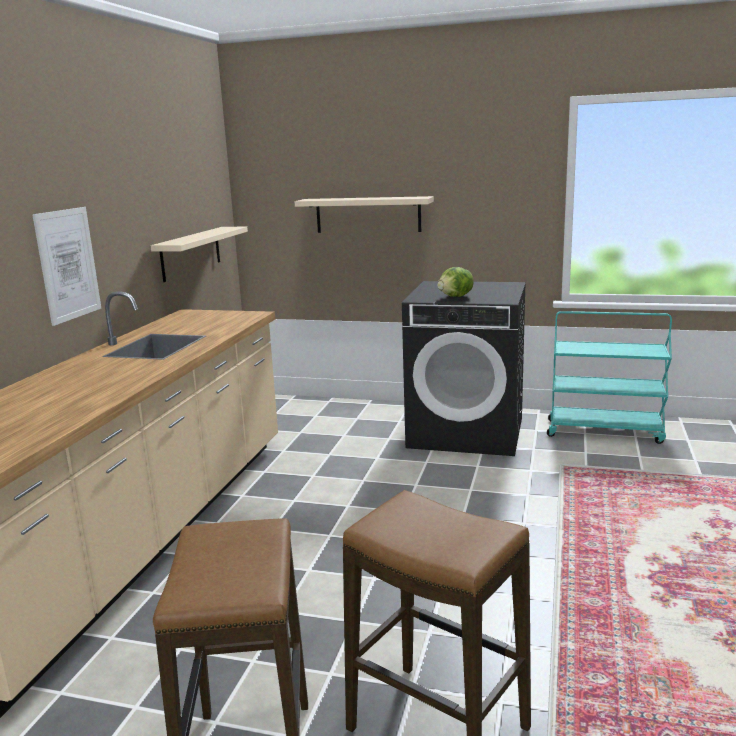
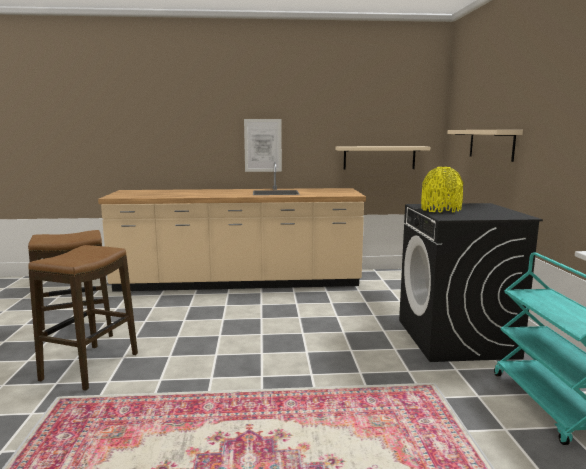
camera: 70 degrees right, 5 degrees down
lettuce [437,267,474,297] -> yellow vase [421,167,463,213]

